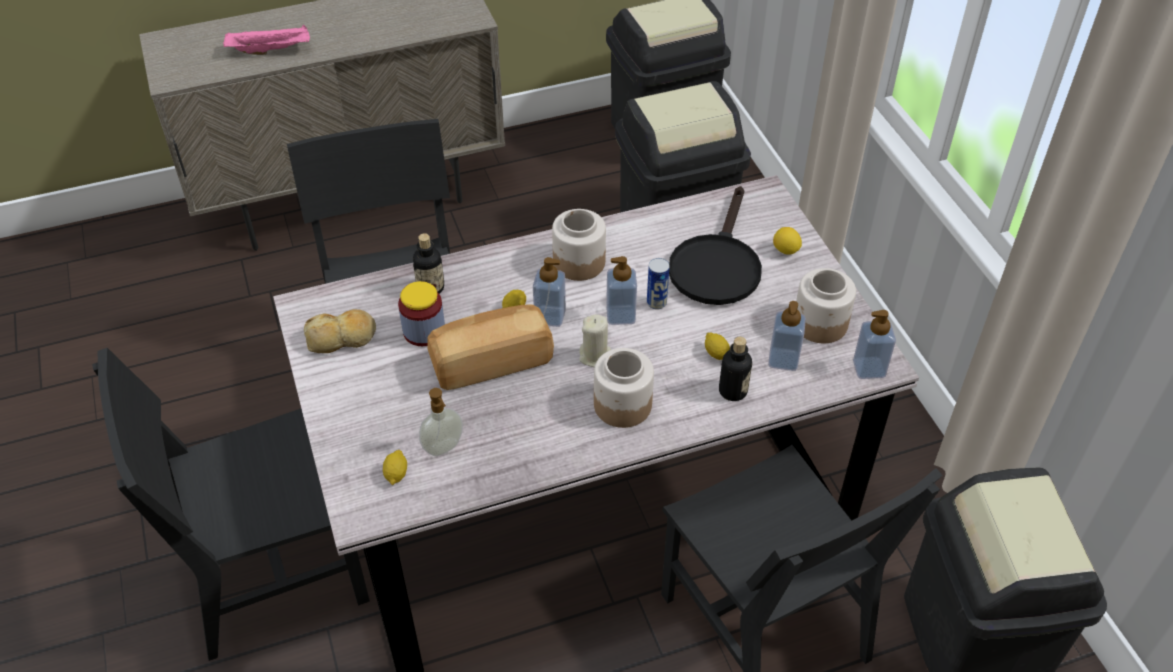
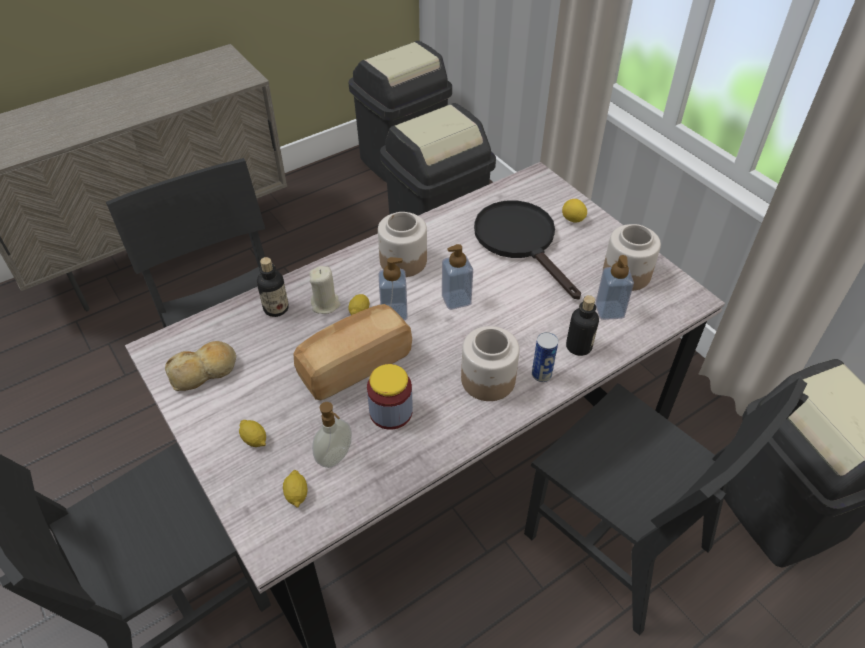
camera: 15 degrees left, 0 degrees up
pink tray [223,25,310,55] -> none
jar [398,281,445,346] -> jar moved to [367,364,413,430]
beige candle [579,314,611,367] -> beige candle moved to [309,266,341,314]
can [647,258,670,310] -> can moved to [532,332,558,382]
black frying pan [669,186,762,305] -> black frying pan turned 150 degrees clockwise [474,200,581,300]
lemon [705,332,730,360] -> lemon moved to [239,420,266,447]
soap dispenser [853,310,896,379] -> none

